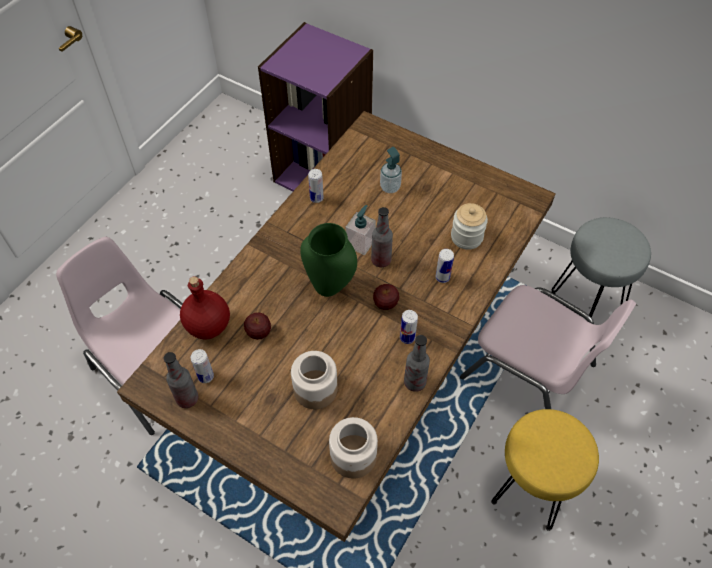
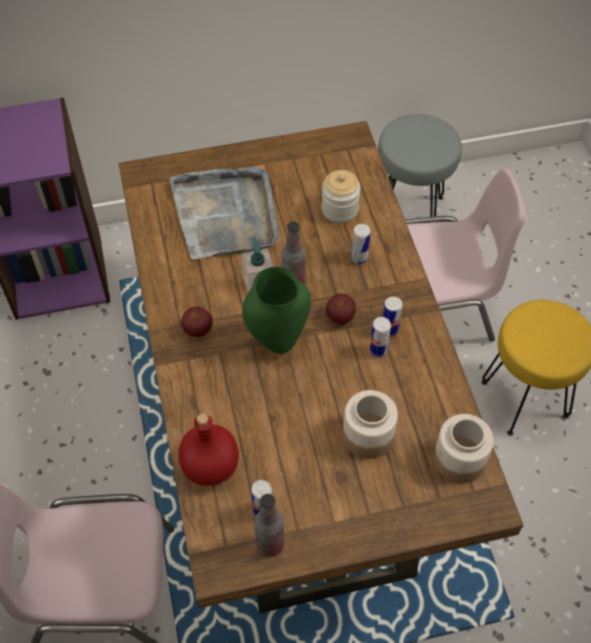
camera: 45 degrees left, 0 degrees up
apple [244,313,271,340] -> apple moved to [181,307,213,337]
can [308,169,324,203] -> can moved to [370,317,391,357]
soap dispenser [380,147,402,193] -> grey tray [170,167,279,259]
bottle [404,335,430,392] -> none

